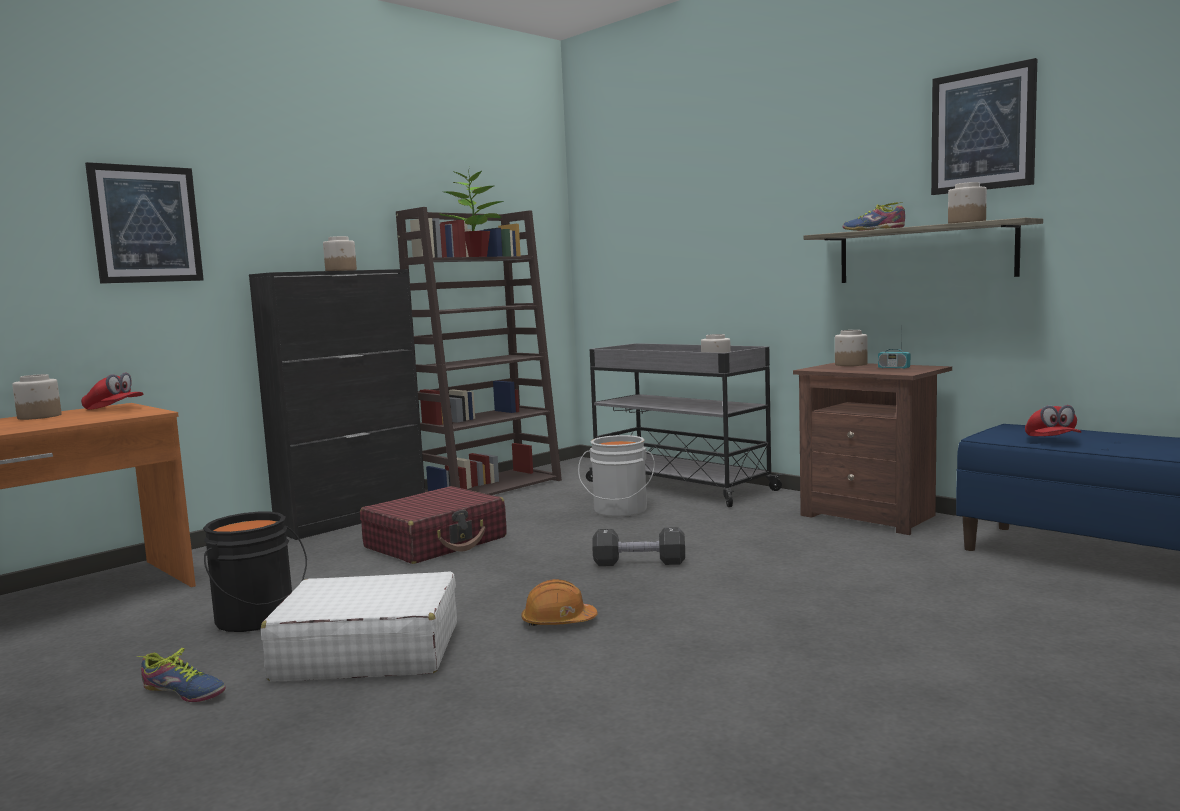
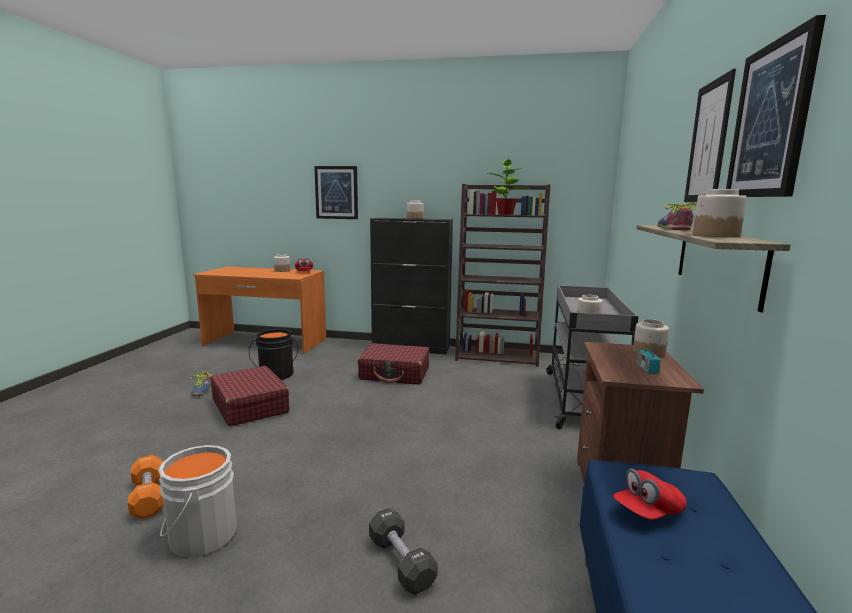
camera: 55 degrees right, 5 degrees up
white suitcase [261,571,457,681] -> red suitcase [210,366,289,426]
orange hard hat [521,579,598,626] -> none
grey bucket [578,435,655,517] -> grey bucket moved to [158,445,237,558]
black dumbbell [592,527,685,566] -> black dumbbell moved to [369,508,438,595]
none -> orange dumbbell [128,455,164,519]
none -> picture [684,69,736,202]

